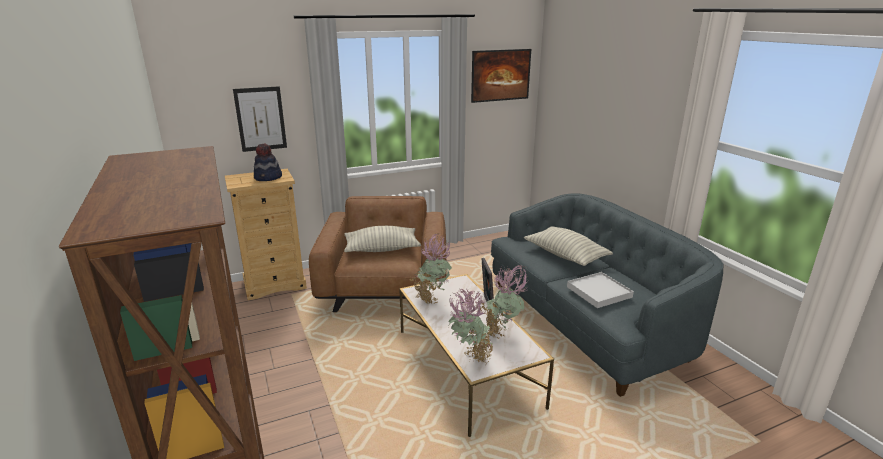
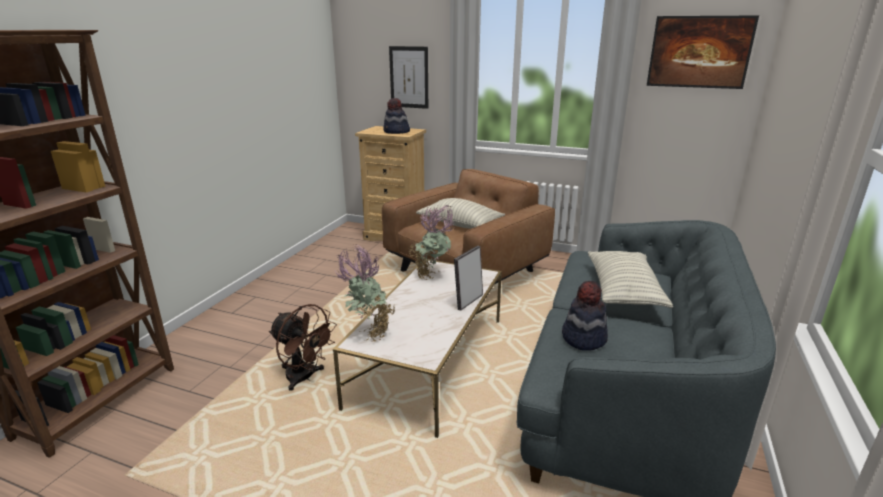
camera: 45 degrees right, 0 degrees up
potted plant [480,265,529,339] -> none
white tray [567,272,634,308] -> hat [562,281,608,351]
none -> brown fan [269,304,337,391]

